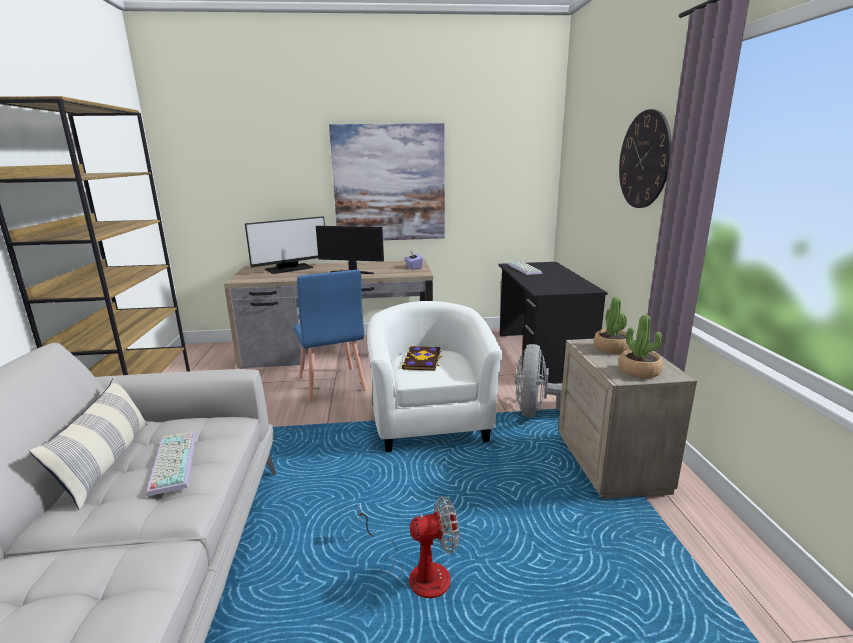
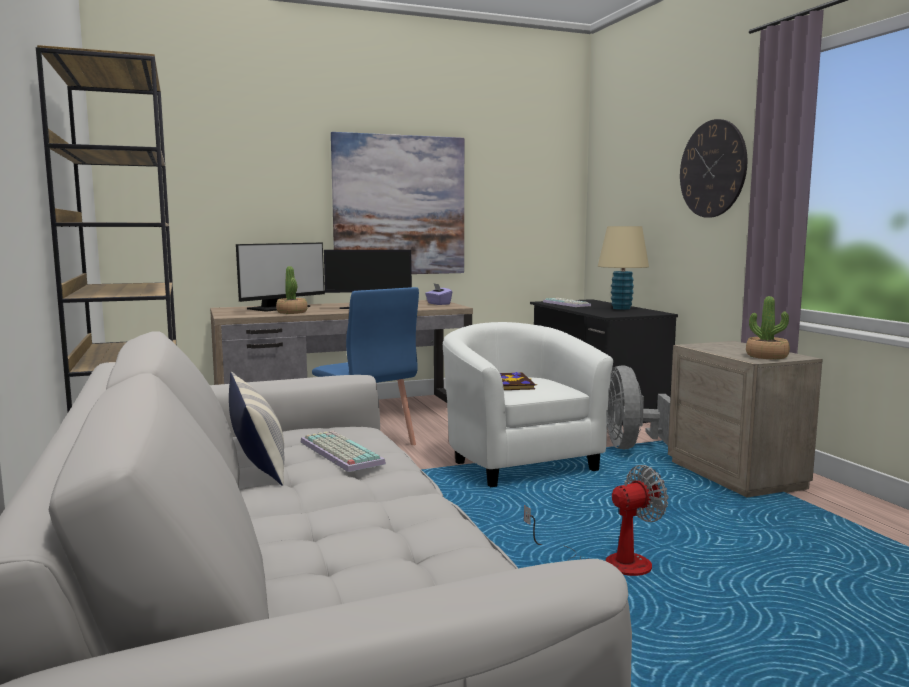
camera: 15 degrees left, 10 degrees down
potted plant [594,297,630,354] -> potted plant moved to [276,266,308,314]
none -> beige table lamp [598,226,649,310]

